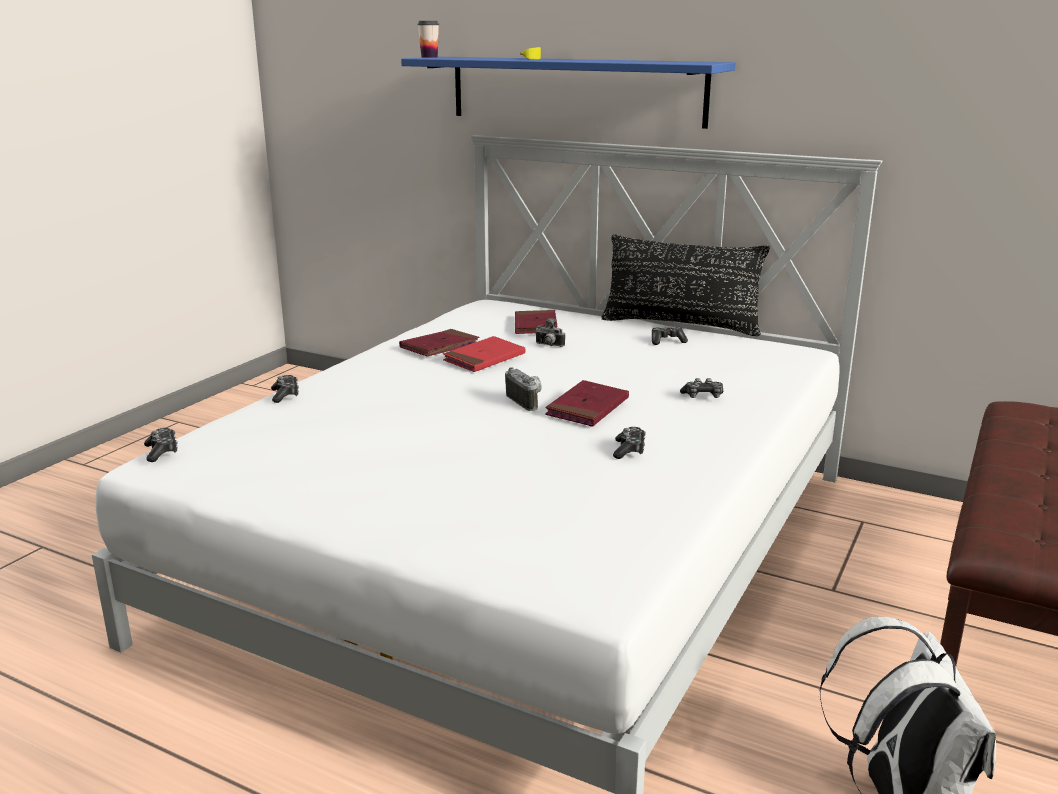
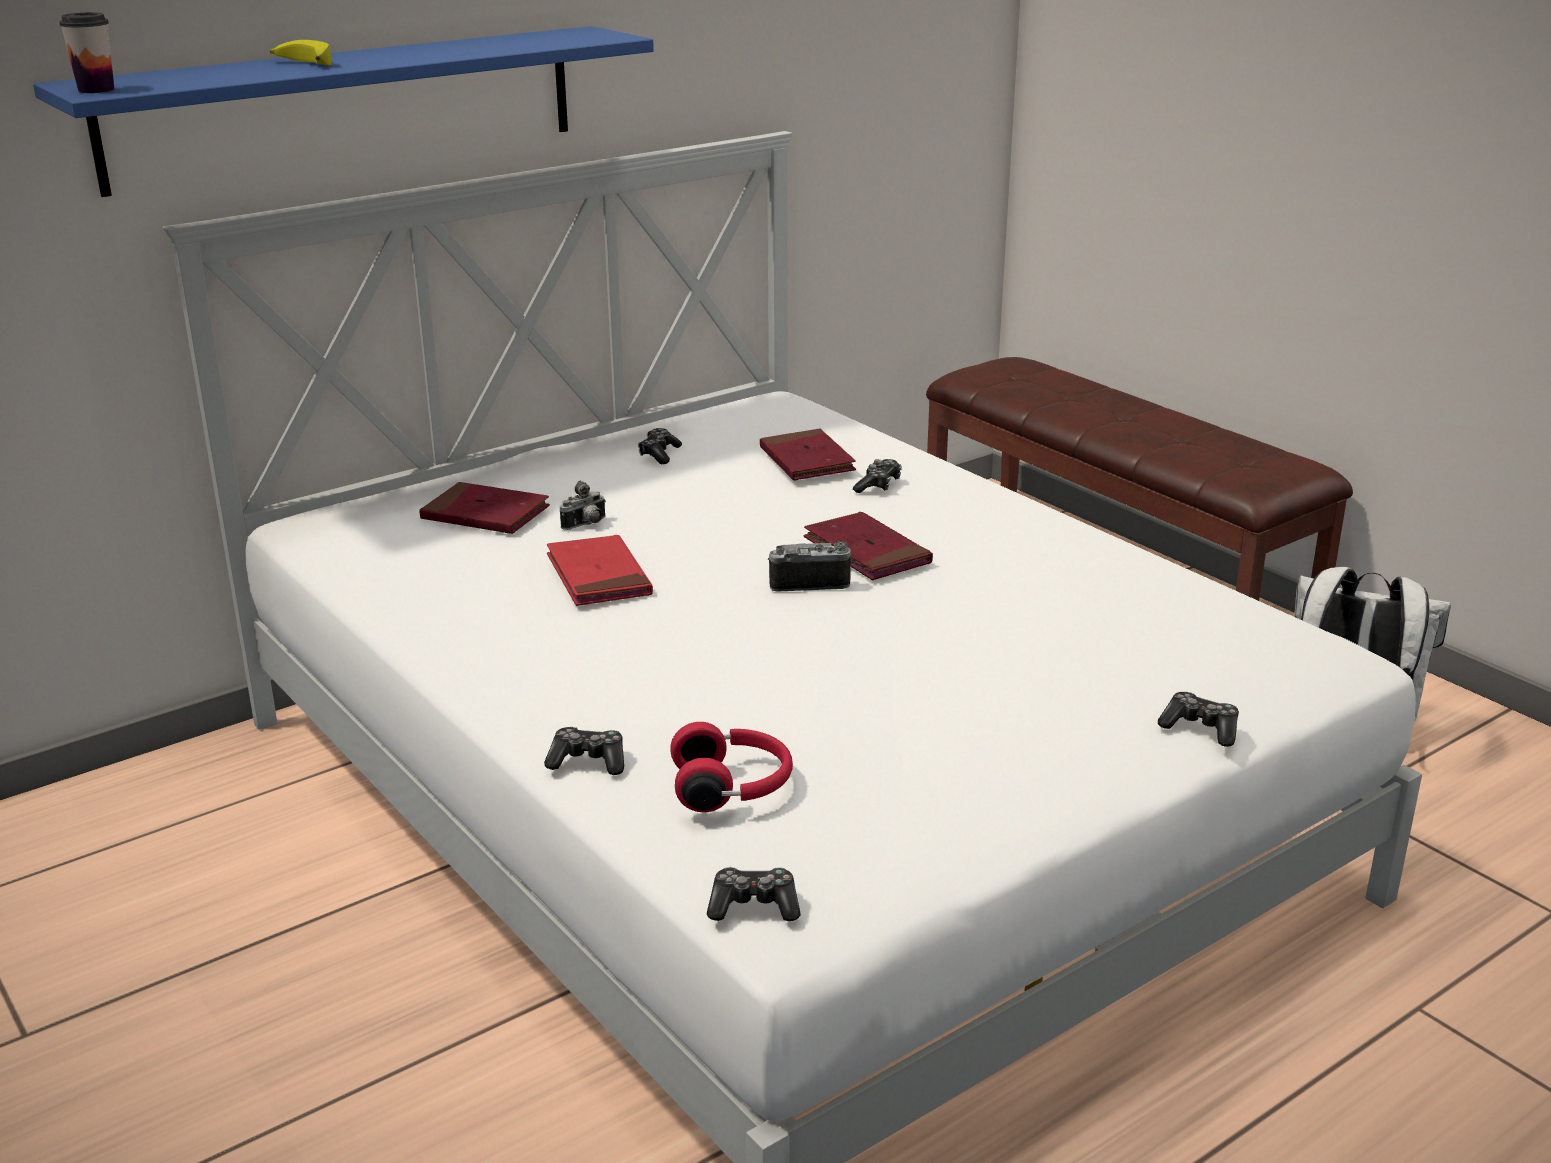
camera: 65 degrees left, 5 degrees up
red book [399,329,479,357] -> red book moved to [760,429,856,480]
black pillow [601,234,770,336] -> none
game controller [613,427,646,459] -> game controller moved to [1158,692,1239,747]
none -> red headphones [670,722,793,812]

